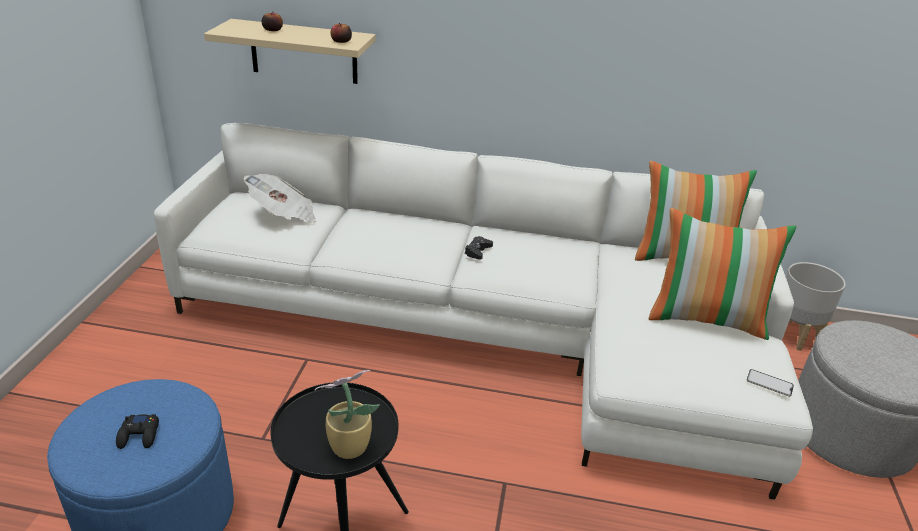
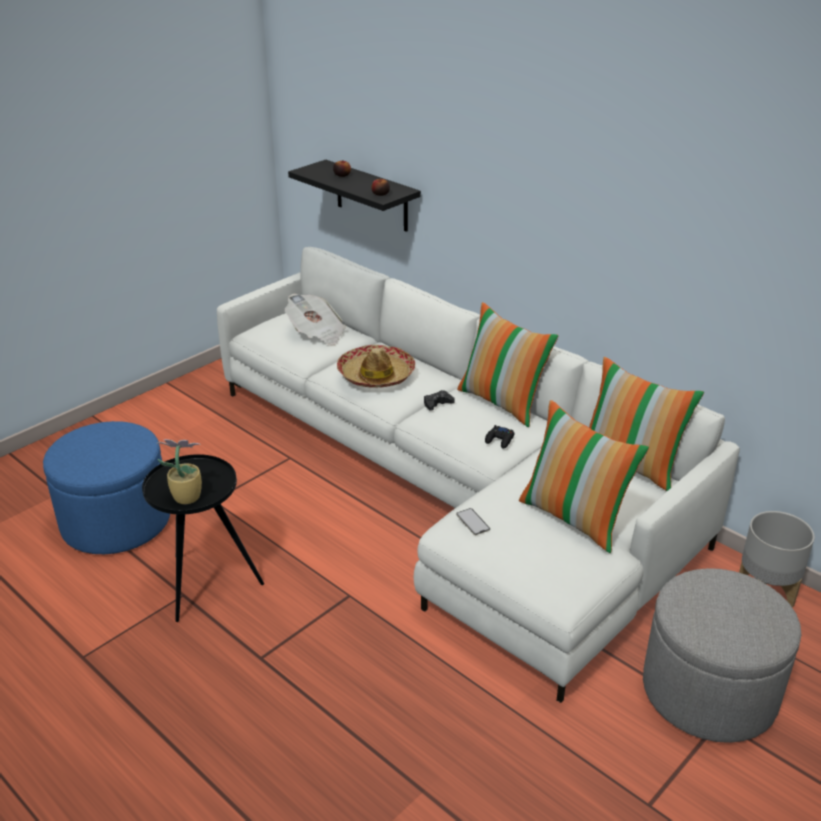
camera: 35 degrees right, 0 degrees up
black game controller [116,414,159,449] -> black game controller moved to [485,425,514,449]
beige shelf [204,19,376,84] -> black shelf [288,160,421,232]
phone [747,369,794,397] -> phone moved to [456,508,490,535]
none -> hat [337,345,415,388]
none -> pillow [457,302,559,427]

